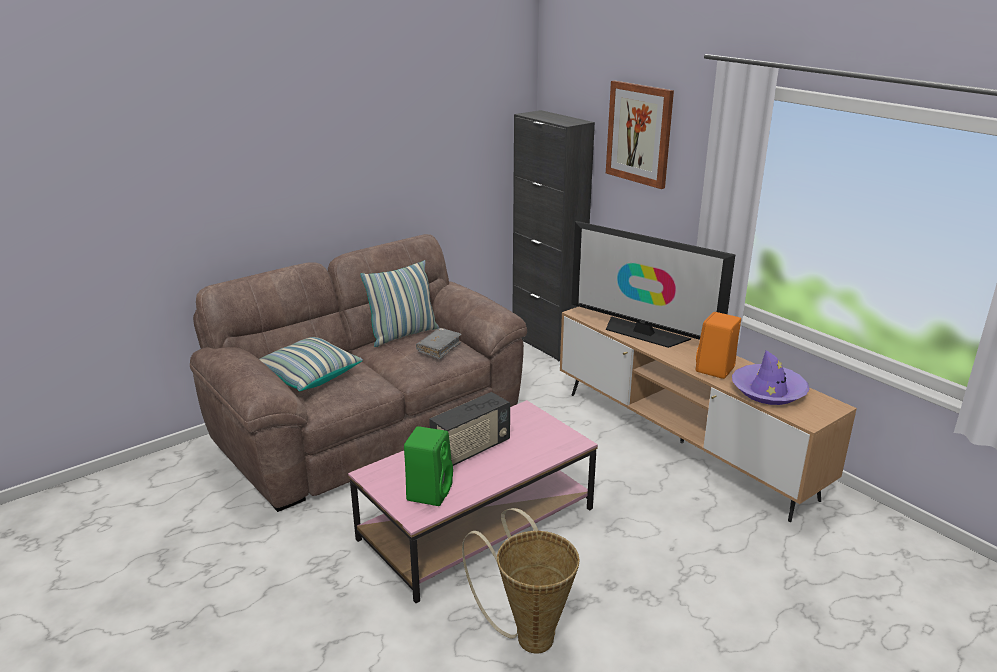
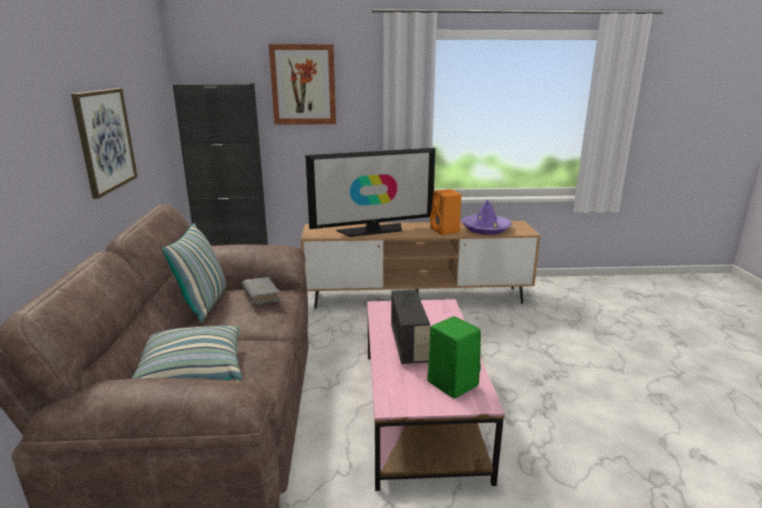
camera: 55 degrees left, 5 degrees down
basket [462,508,580,654] -> none
none -> picture [71,88,138,199]

